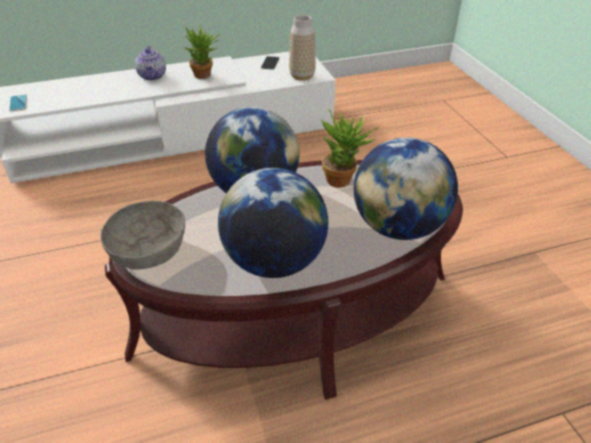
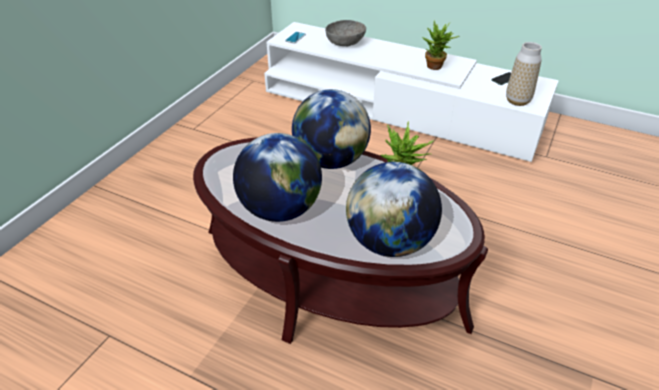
camera: 45 degrees right, 0 degrees up
grey bowl [101,201,185,270] -> grey bowl moved to [325,20,366,46]
teapot [135,46,166,81] -> none

